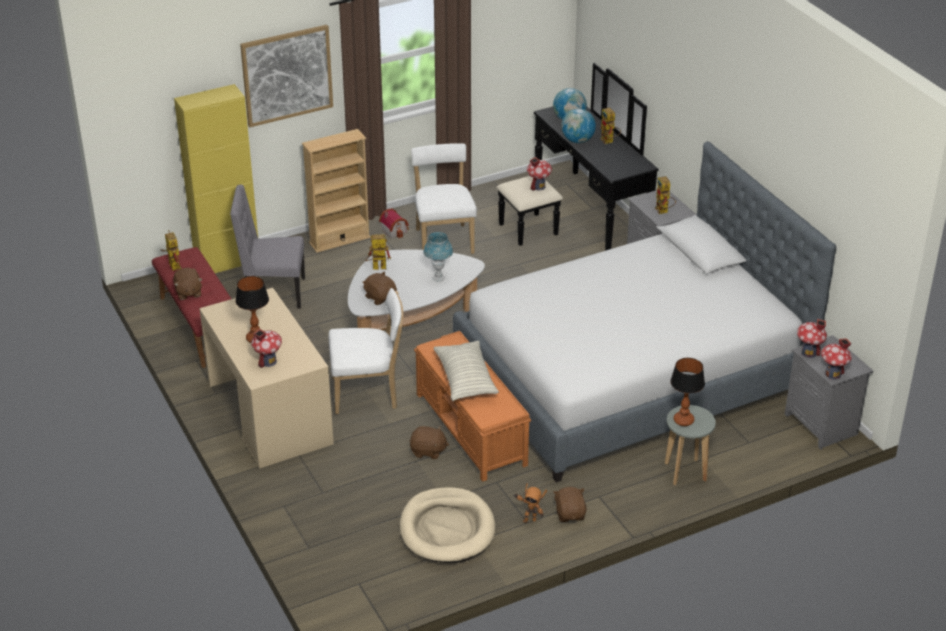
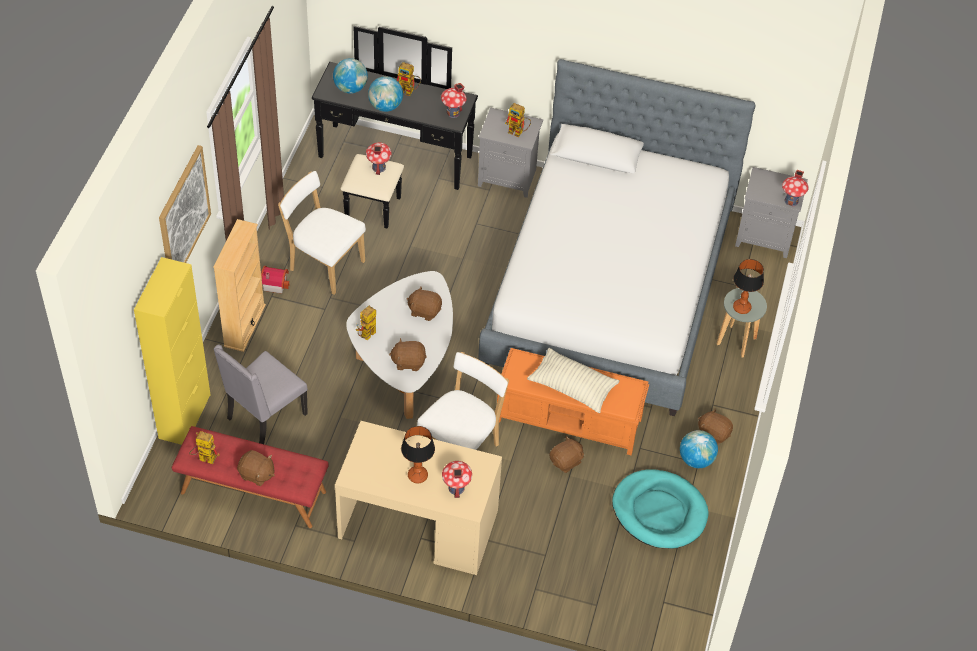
camera: 50 degrees left, 15 degrees up
beige dog bed [400,487,495,563] -> turquoise dog bed [612,469,709,549]
blue table lamp [423,232,453,281] -> brown plush toy [407,287,442,321]
toy robot [514,483,547,523] -> globe [680,430,718,468]
toy house [797,319,827,358] -> toy house moved to [441,83,467,118]

